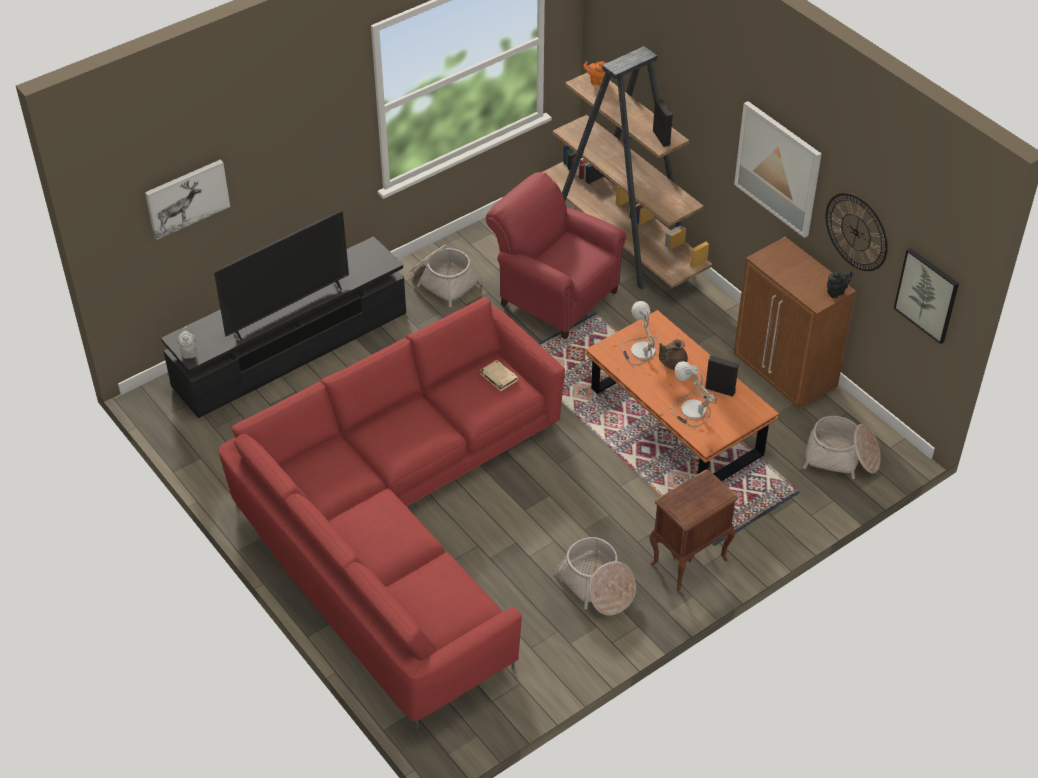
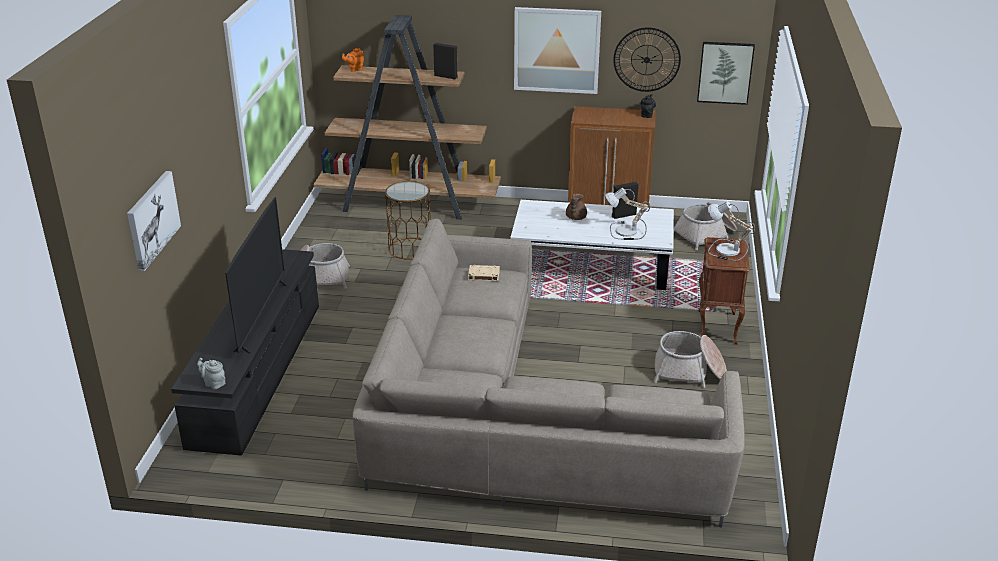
camera: 45 degrees left, 15 degrees down
red sofa [219,297,565,729] -> beige sofa [352,219,745,528]
red armchair [486,172,626,339] -> brown side table [385,181,431,260]
orange coffee table [586,310,779,481] -> white coffee table [510,200,674,290]
table lamp [622,301,662,365] -> table lamp moved to [708,201,755,261]

